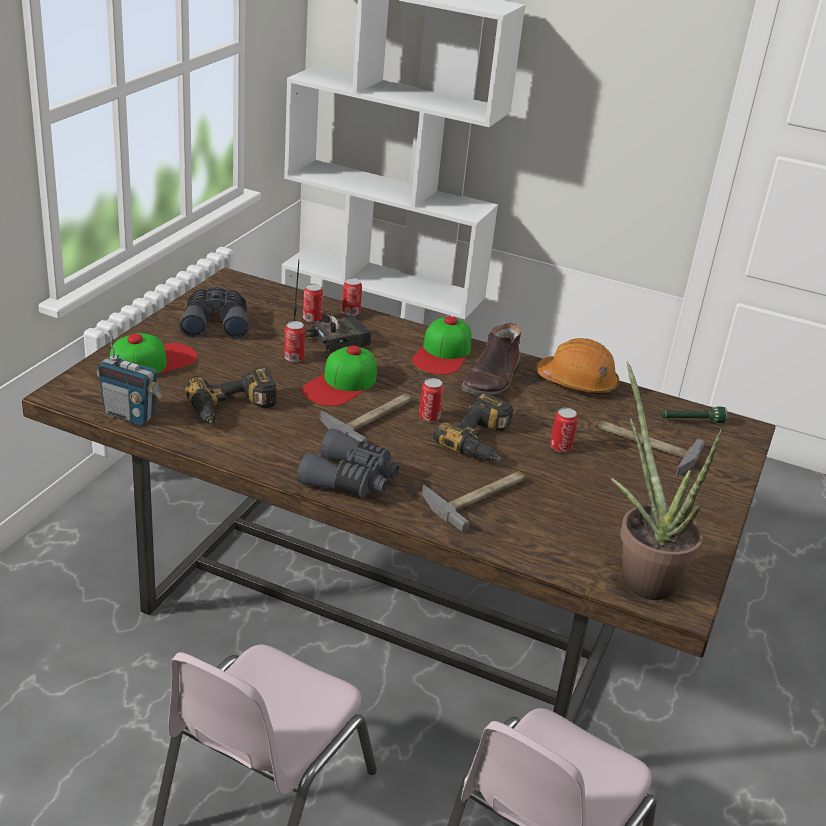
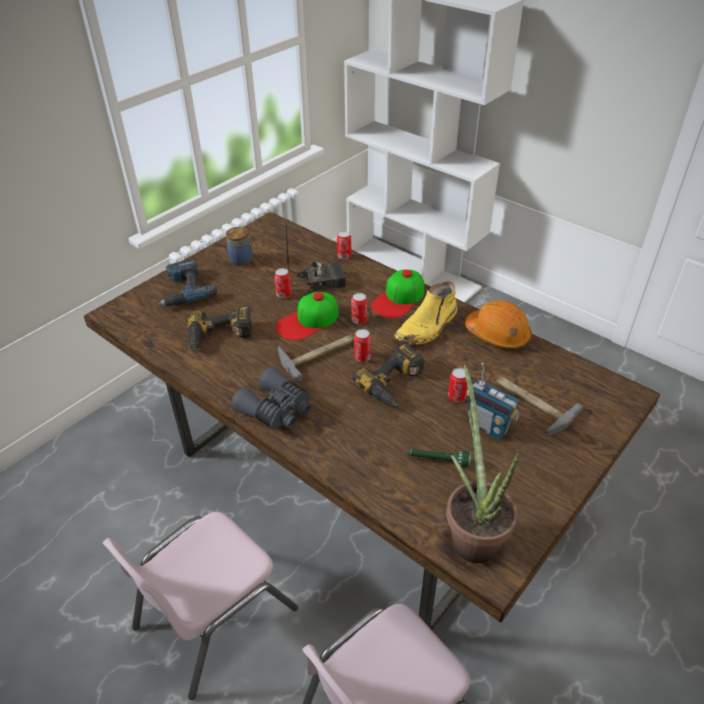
camera: 20 degrees right, 10 degrees up
radio [97,330,163,425] -> radio moved to [466,363,520,440]
cap [110,333,198,375] -> power drill [158,259,217,307]
grey binoculars [180,287,249,339] -> jar [226,227,254,266]
can [303,284,323,322] -> can moved to [351,293,367,324]
hammer [422,471,526,532] -> none
brown boot [461,323,521,397] -> yellow boot [394,281,457,345]
green flashlight [661,407,728,423] -> green flashlight moved to [408,449,471,467]

